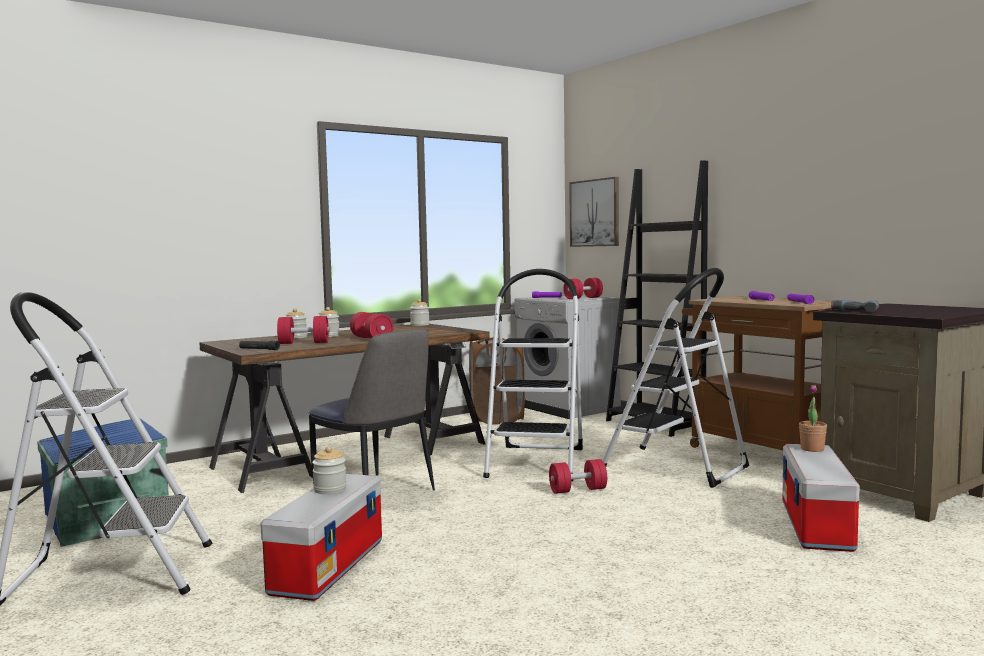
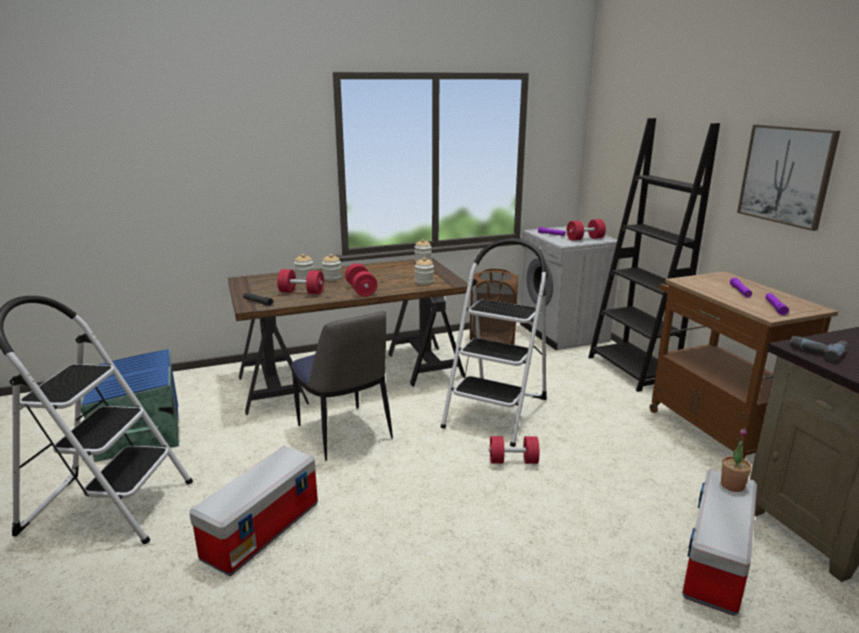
camera: 15 degrees right, 15 degrees up
jar [312,446,347,494] -> jar moved to [415,257,434,285]
picture [569,177,619,247] -> picture moved to [737,125,840,231]
step ladder [603,268,749,488] -> none

